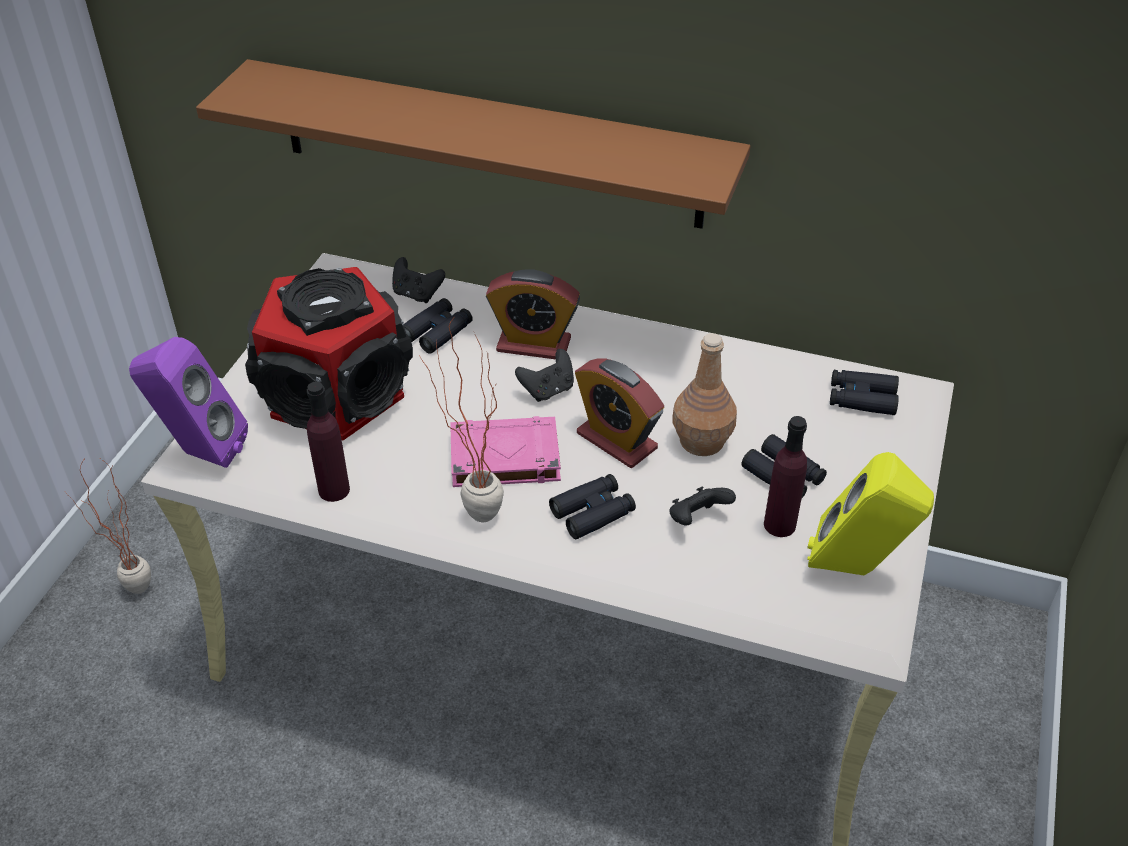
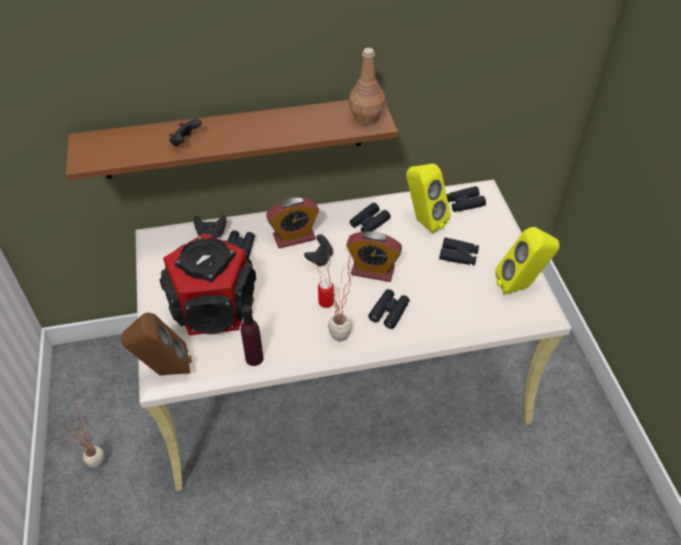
camera: 30 degrees left, 5 degrees up
purple speaker [129,337,248,468] -> brown speaker [121,313,192,376]
pink book [450,416,561,487] -> can [318,280,334,308]
black game controller [669,487,736,525] -> black game controller moved to [169,119,202,146]
brown bottle [673,333,737,456] -> brown bottle moved to [349,48,385,125]
purple bottle [764,416,807,537] -> none
none -> black binoculars [350,203,391,232]
none -> yellow speaker [406,164,451,234]

